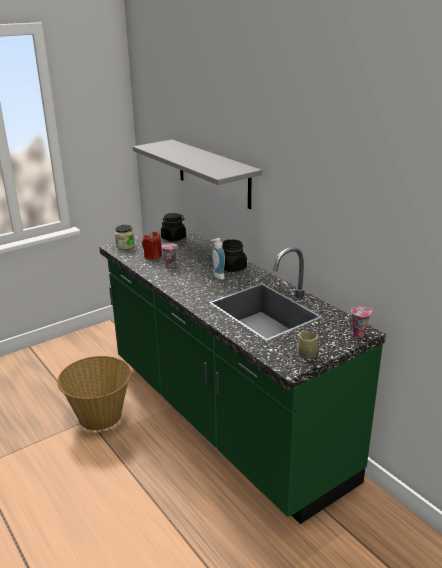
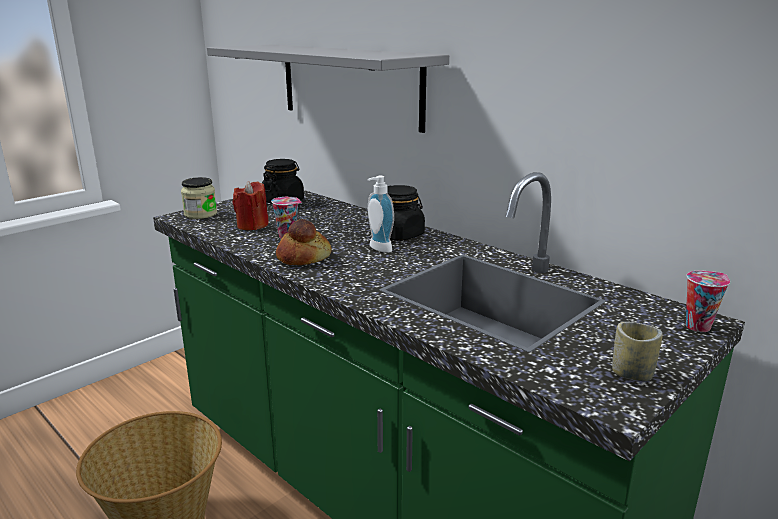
camera: 10 degrees left, 5 degrees down
none -> bread [276,219,332,265]

